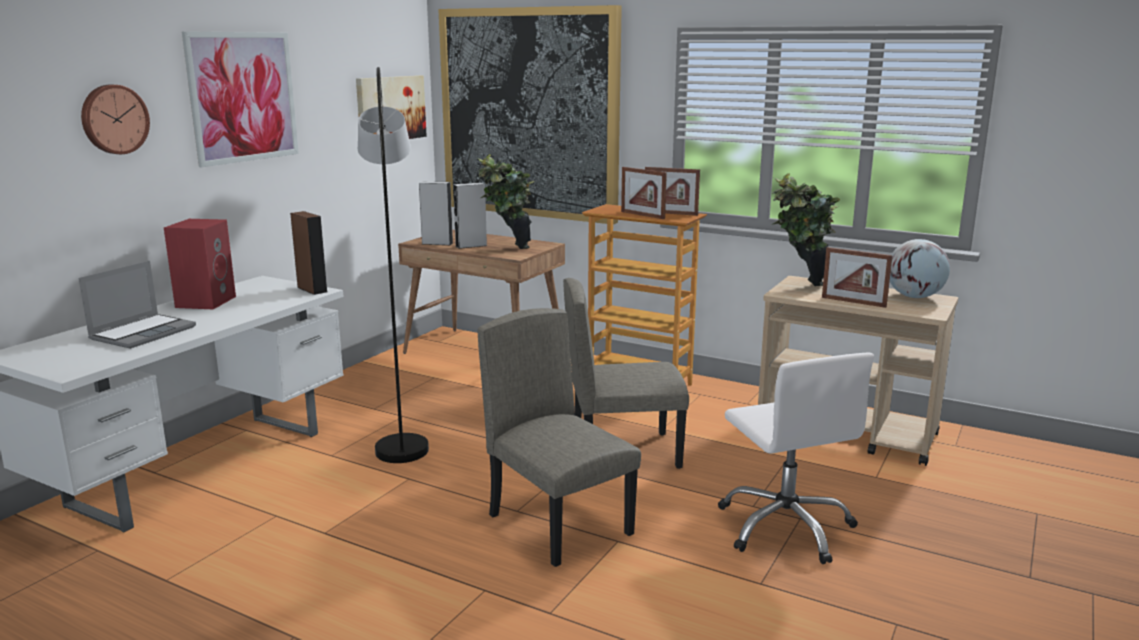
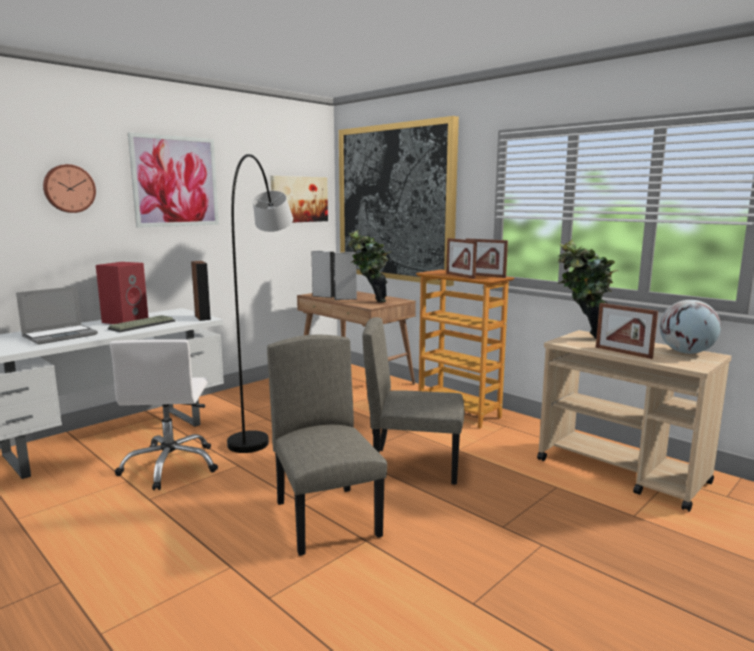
camera: 15 degrees right, 5 degrees down
white office chair [718,353,874,564] -> white office chair moved to [110,339,218,490]
none -> keyboard [108,315,175,332]

